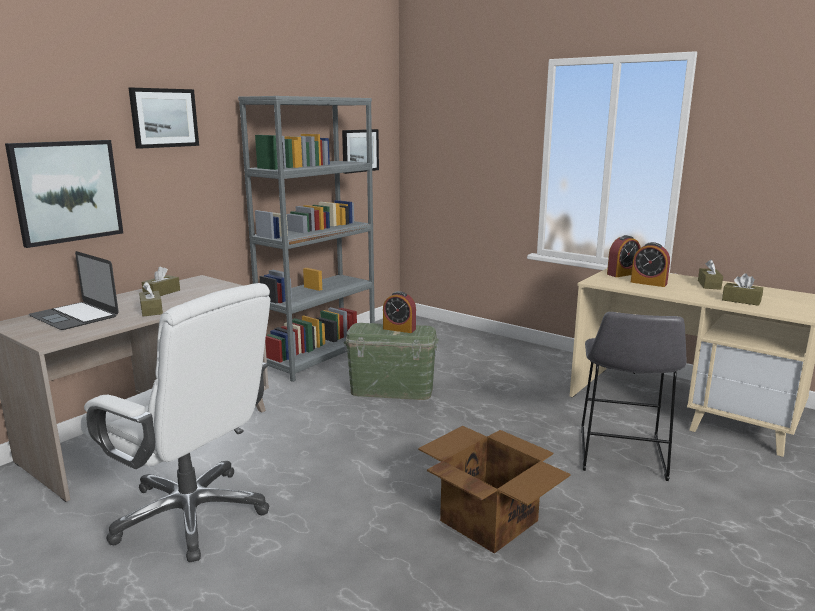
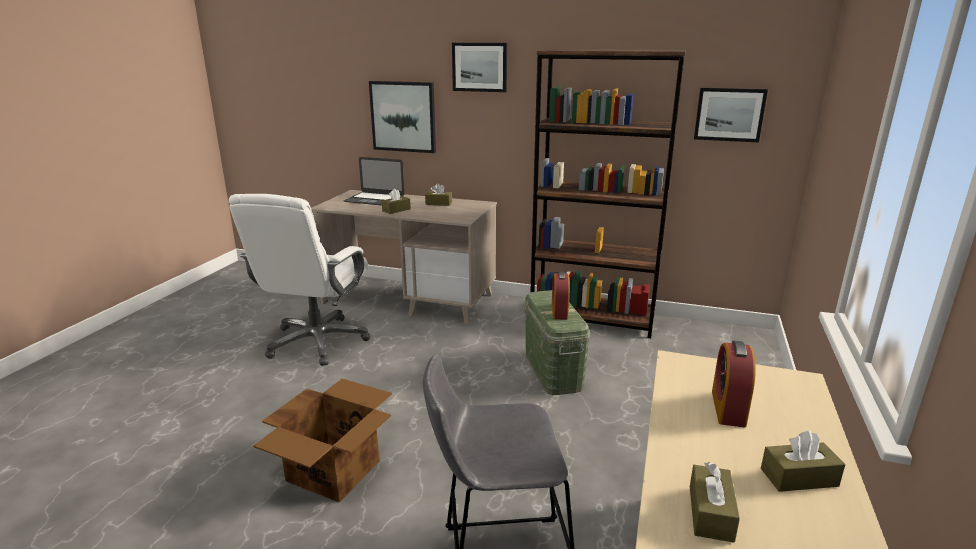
camera: 70 degrees right, 5 degrees up
laptop [28,251,118,330] -> laptop turned 90 degrees counterclockwise [344,157,404,205]
grey bookcase [238,96,375,382] -> brown bookcase [530,49,686,338]
alarm clock [607,235,641,277] -> none

